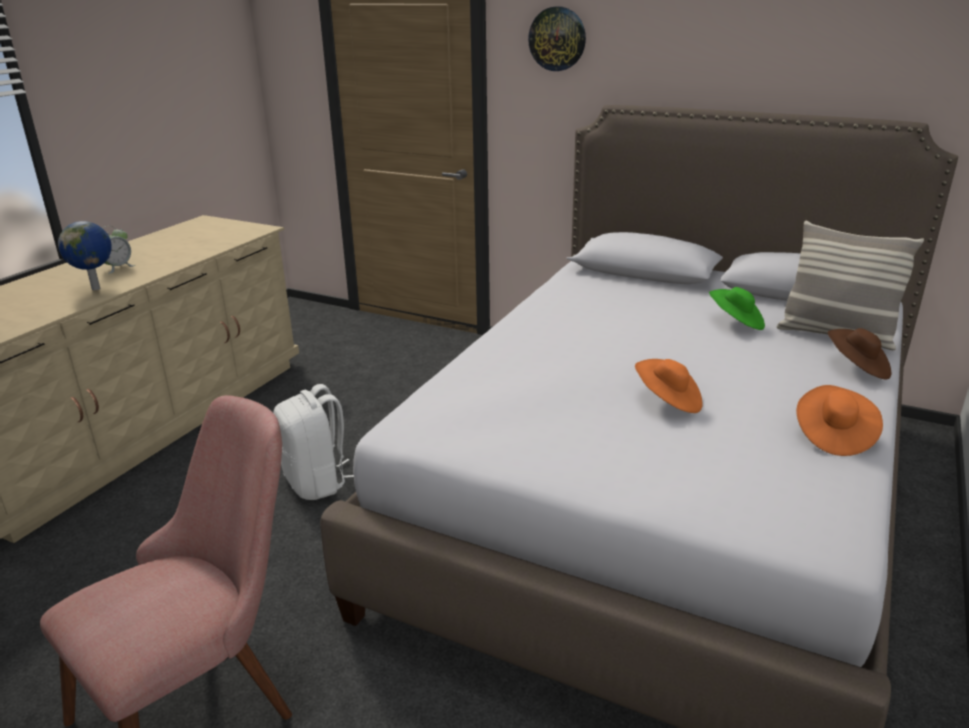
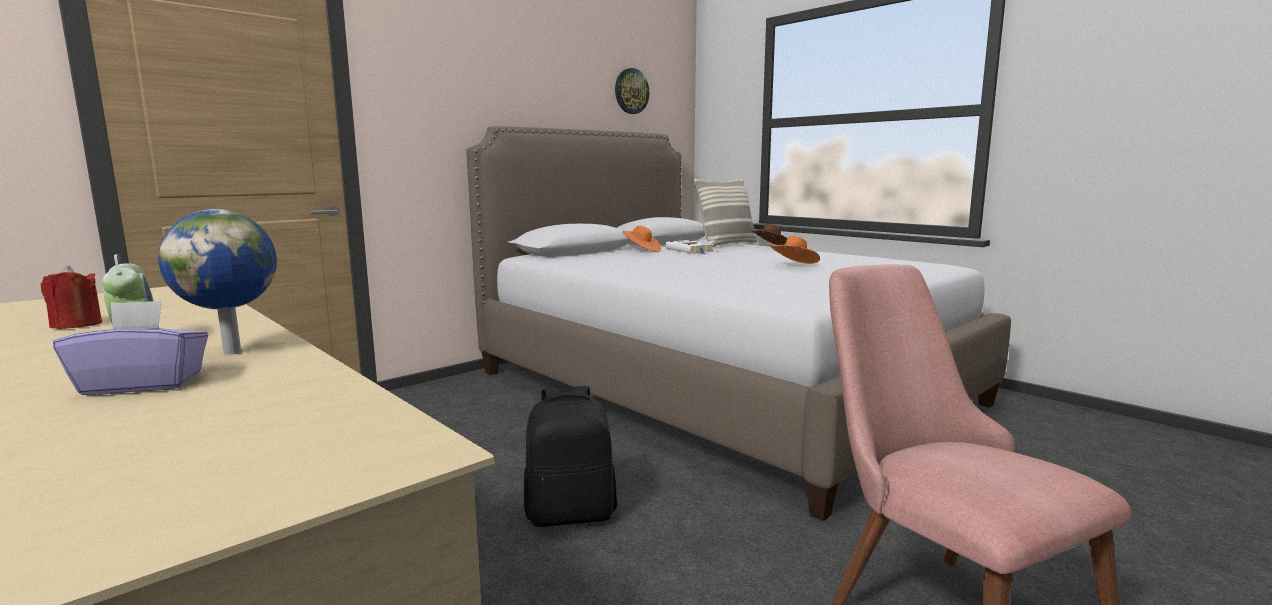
camera: 70 degrees left, 15 degrees down
white backpack [273,384,354,500] -> black backpack [524,386,617,527]
wall clock [528,6,586,71] -> wall clock moved to [615,68,649,114]
green hat [709,287,765,330] -> white book [665,240,714,254]
orange hat [796,385,883,456] -> orange hat moved to [622,225,661,252]
none -> red candle [41,266,102,329]
none -> purple tissue box [53,300,208,395]

